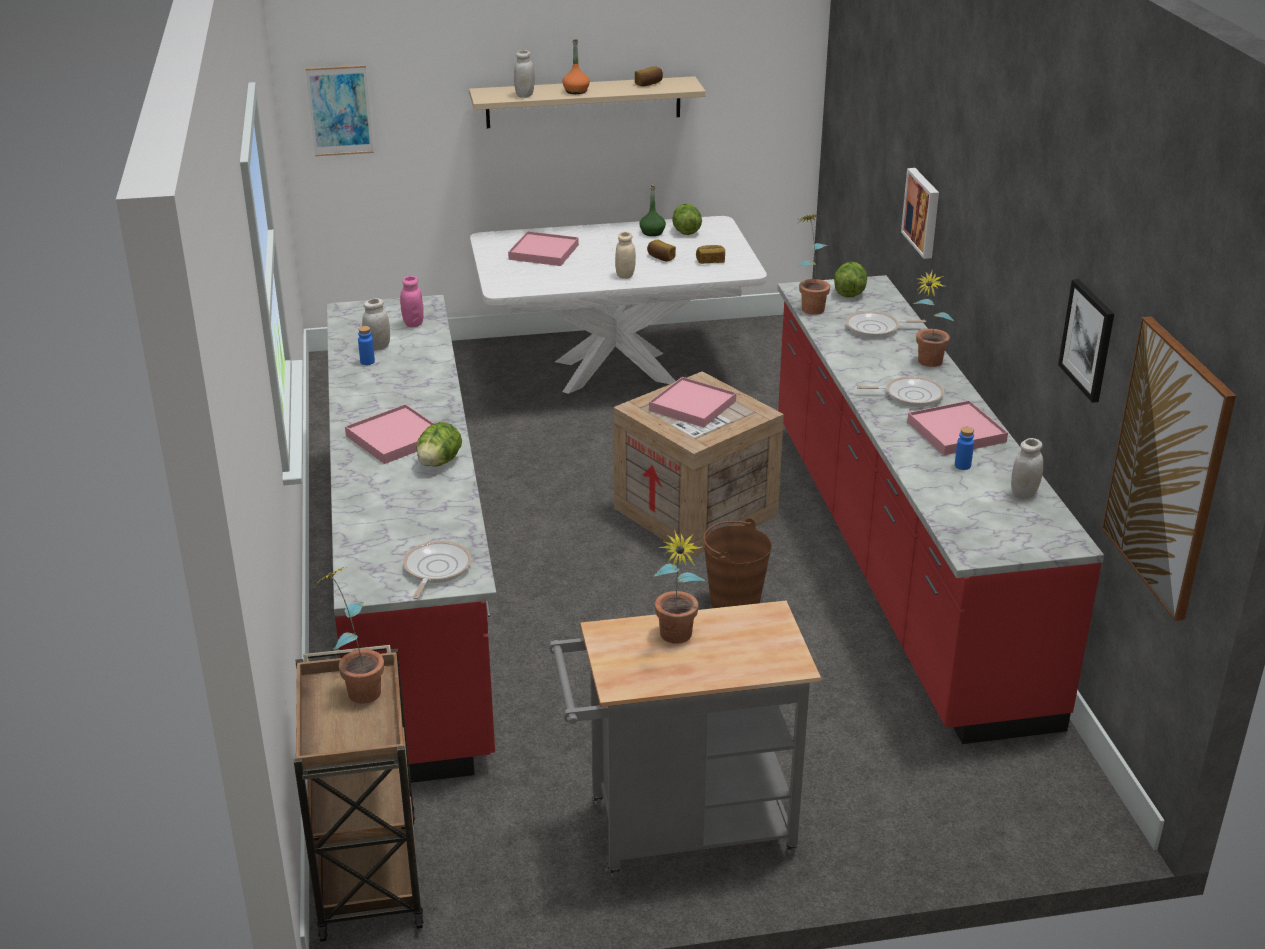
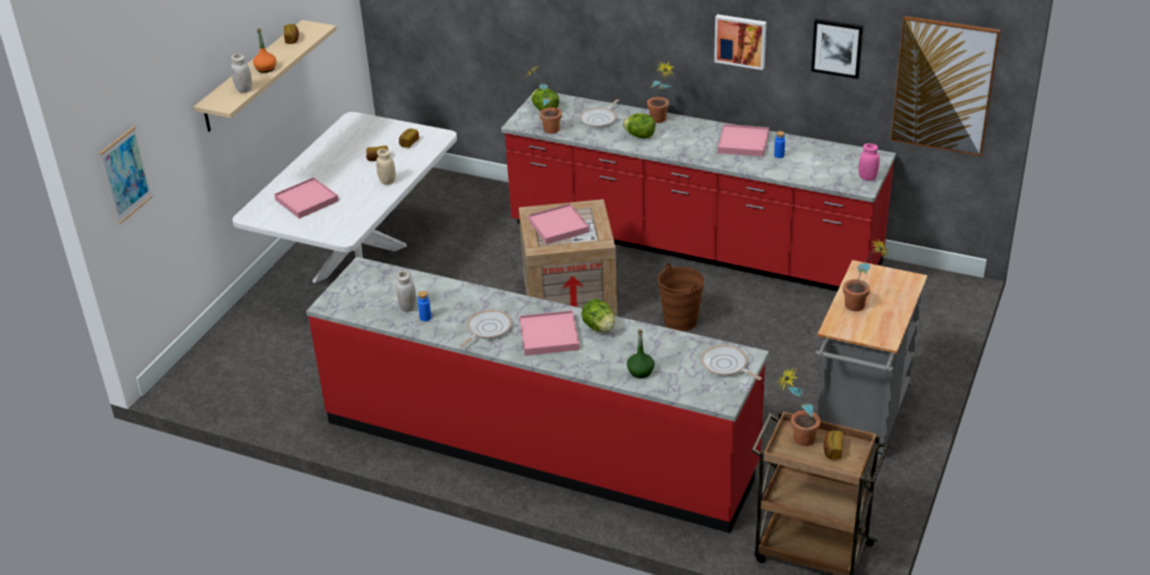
camera: 55 degrees left, 5 degrees up
pink jar [400,276,424,327] -> pink jar moved to [859,143,880,181]
green bottle [639,184,666,236] -> green bottle moved to [627,329,655,378]
lettuce [672,203,702,235] -> lettuce moved to [623,113,655,138]
frying pan [857,376,944,407] -> frying pan moved to [460,310,512,347]
picture [901,168,939,259] -> picture moved to [714,14,766,70]
white jar [1011,438,1043,499] -> none
none -> bread [824,430,843,460]

